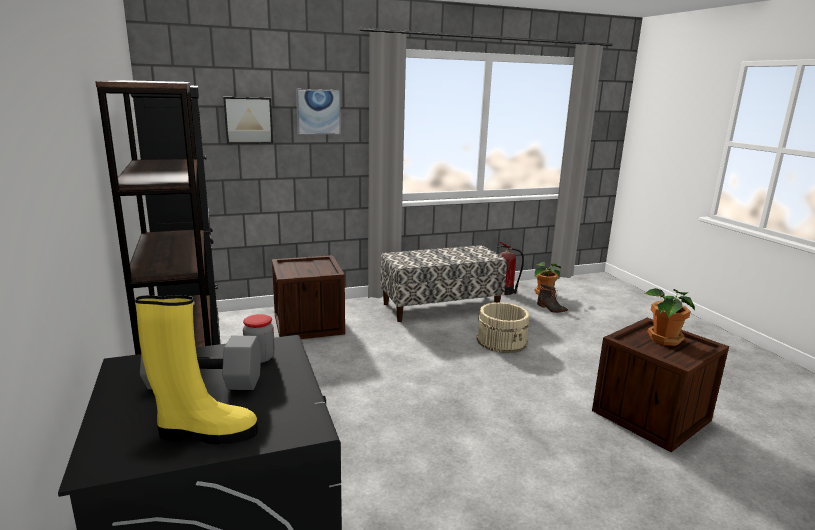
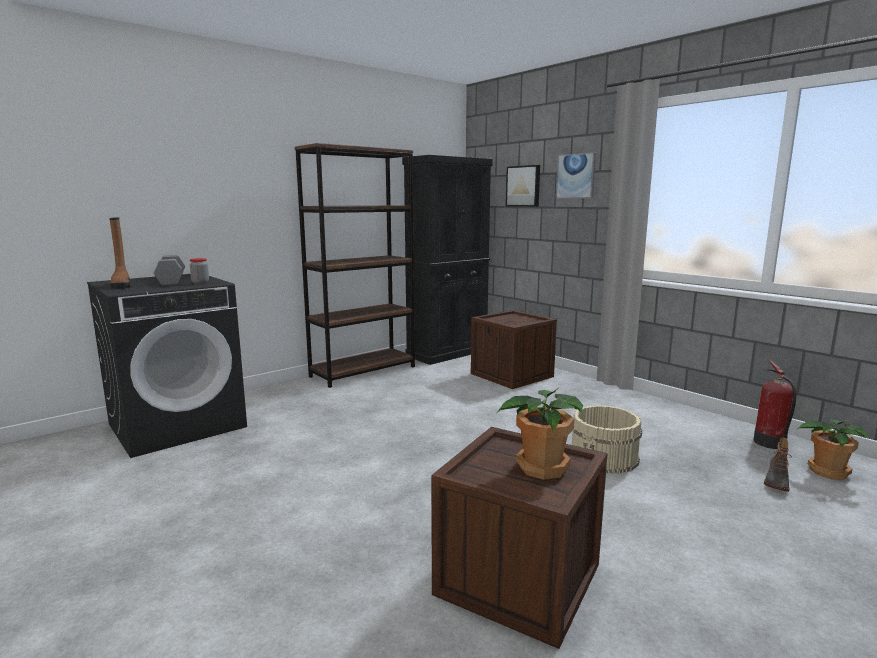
camera: 70 degrees right, 5 degrees down
yellow boot [135,295,258,445] -> brown boot [109,217,130,289]
bench [380,245,507,322] -> none

